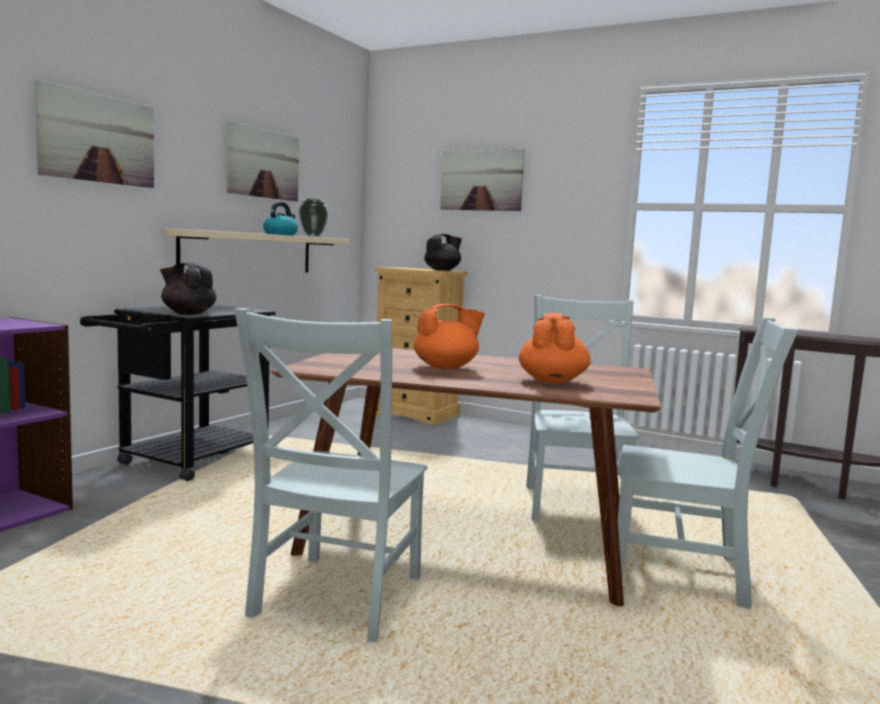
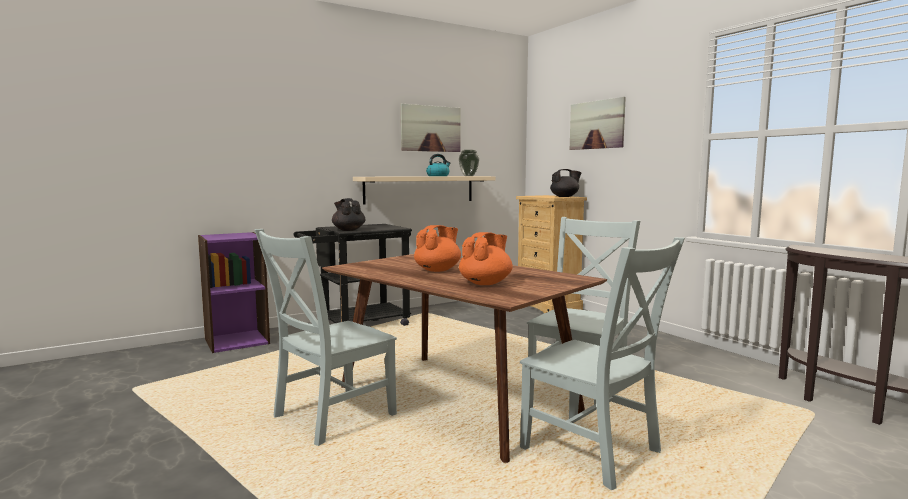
camera: 30 degrees right, 0 degrees up
picture [35,79,154,188] -> none
orange teapot [414,304,485,369] -> orange teapot turned 60 degrees counterclockwise [414,225,461,272]

